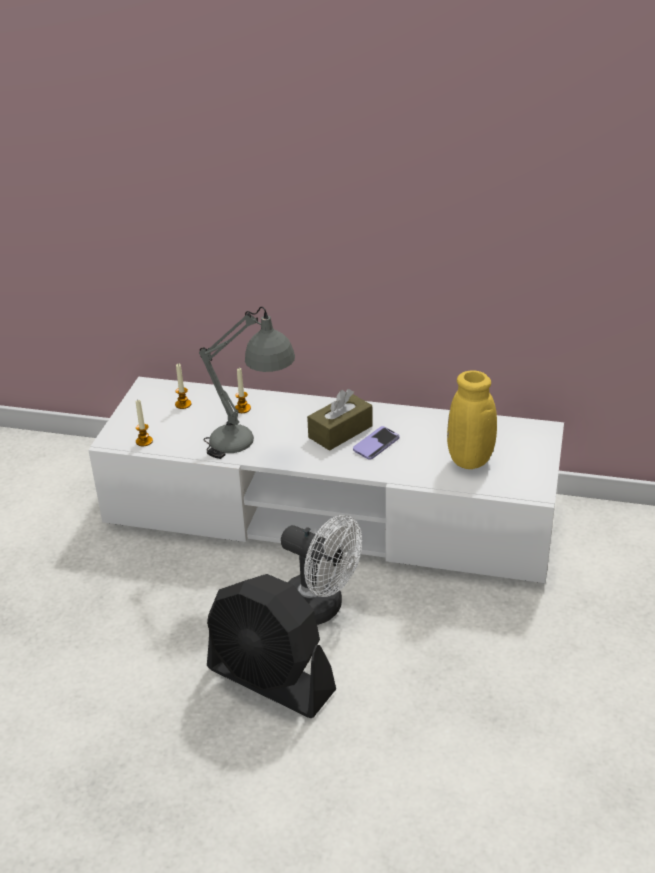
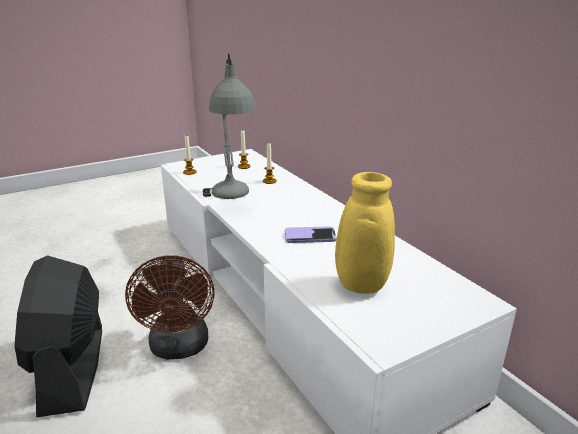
camera: 45 degrees right, 10 degrees down
white fan [281,515,362,625] -> brown fan [125,255,215,360]
brown tissue box [307,389,373,451] -> none

